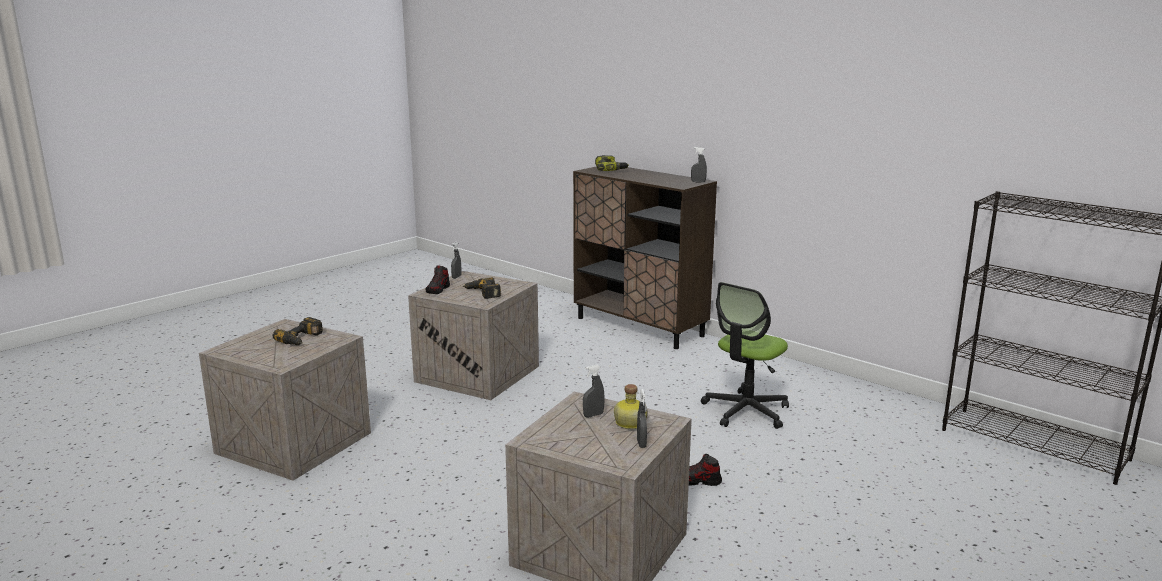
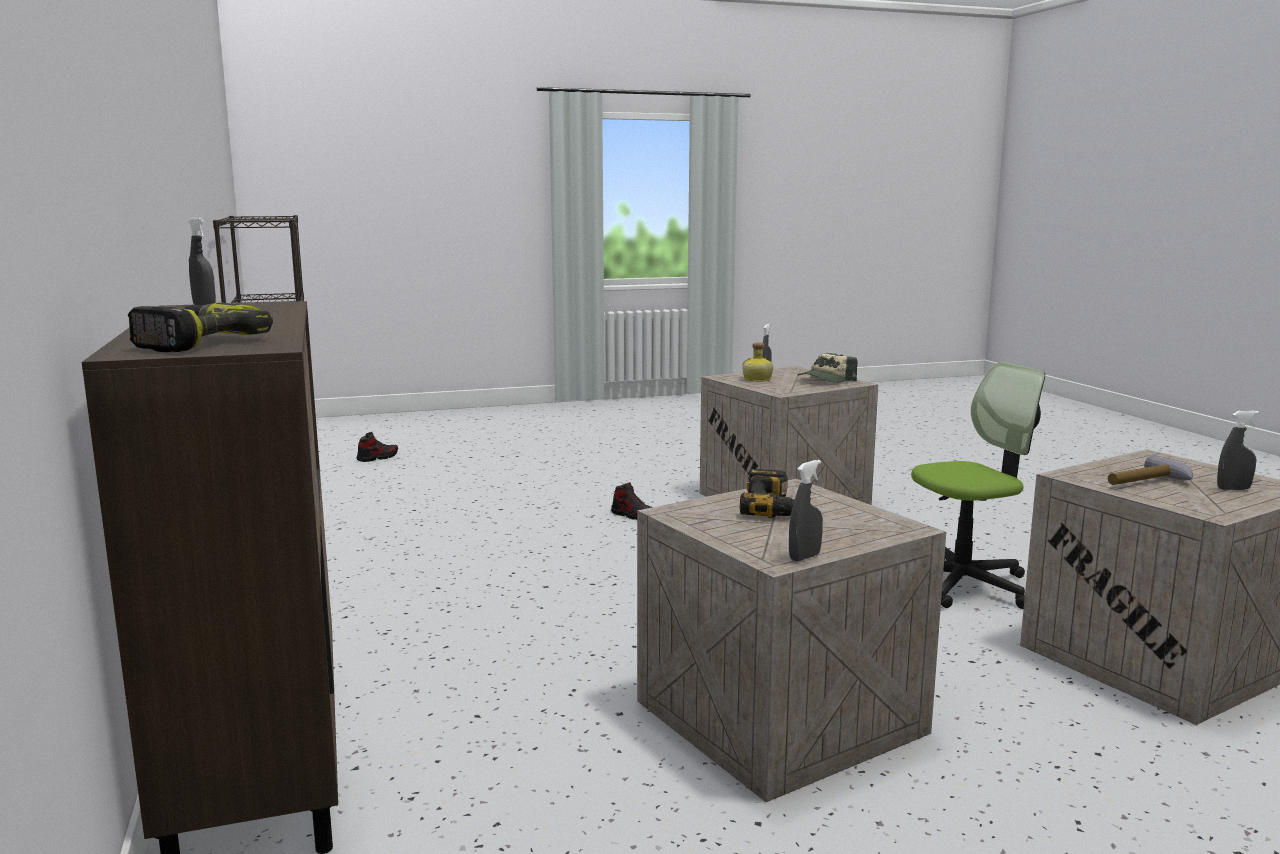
camera: 150 degrees left, 5 degrees down
power drill [273,317,323,345] -> hammer [1108,454,1193,485]
shoe [426,265,450,294] -> shoe moved to [357,432,398,462]
grey spray bottle [583,364,605,417] -> grey spray bottle moved to [1217,411,1259,490]
office chair [701,282,789,429] -> office chair moved to [911,362,1045,609]
none -> cap [797,353,857,382]

